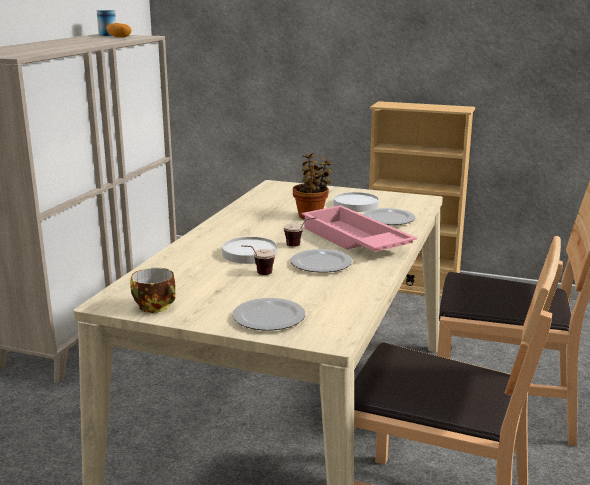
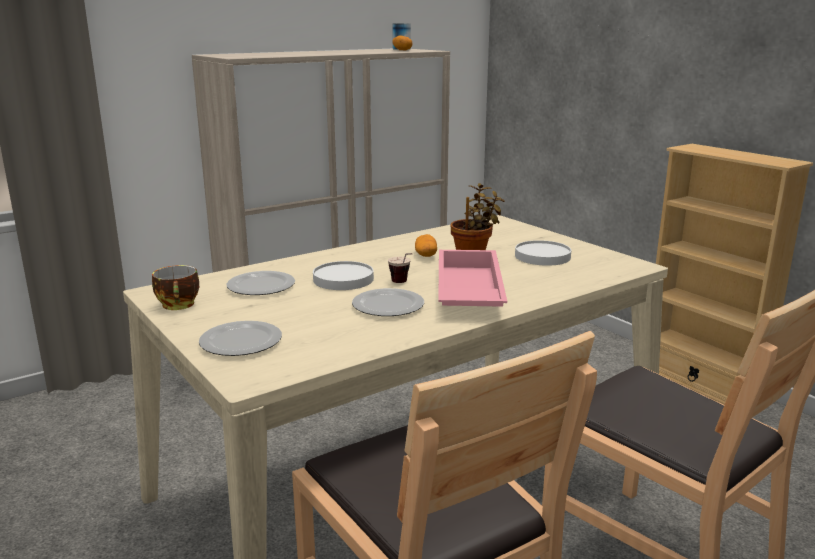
camera: 35 degrees right, 0 degrees up
cup [241,245,275,275] -> none
plate [363,208,416,225] -> plate moved to [227,271,295,295]
none -> potato [415,234,437,257]

